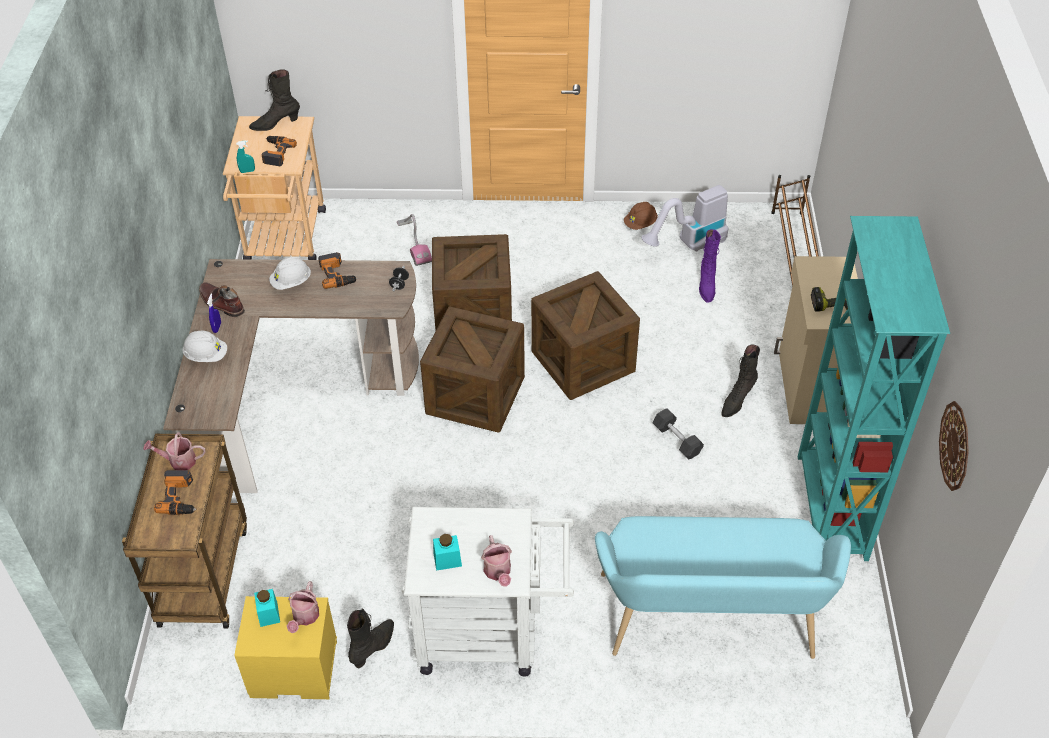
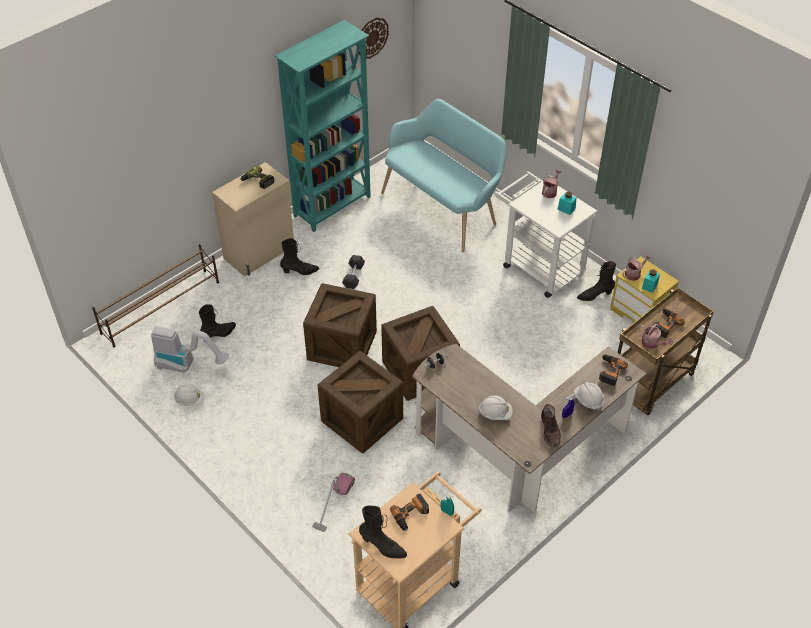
camera: 135 degrees left, 0 degrees up
power drill [318,252,358,289] -> power drill moved to [599,355,628,386]
brown hard hat [624,202,658,230] -> white hard hat [174,384,204,406]
purple boot [699,229,721,303] -> black boot [199,304,236,343]

